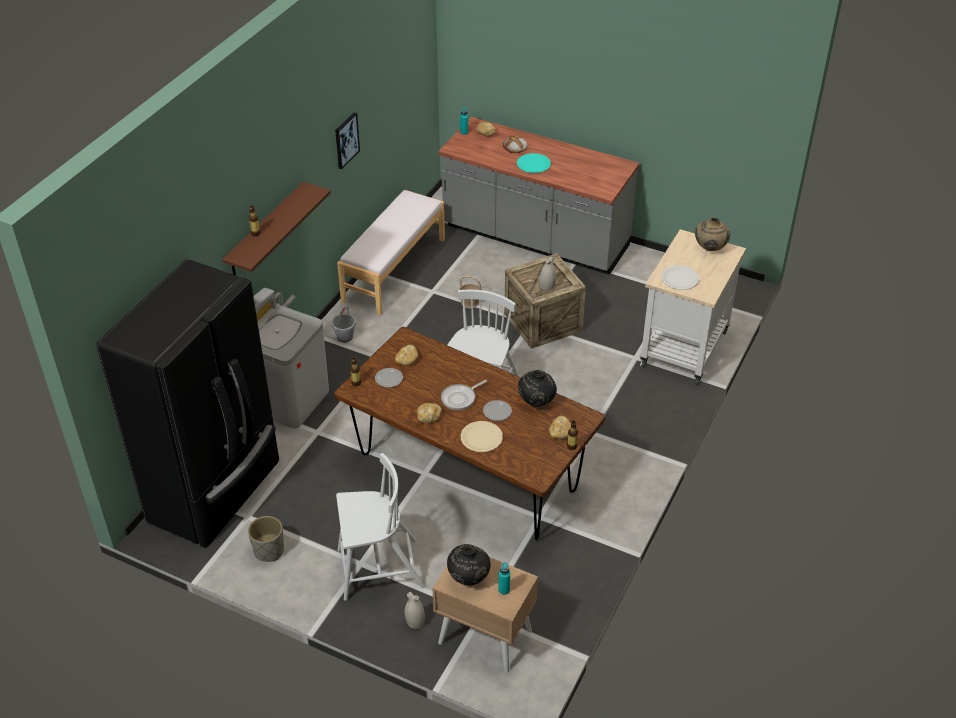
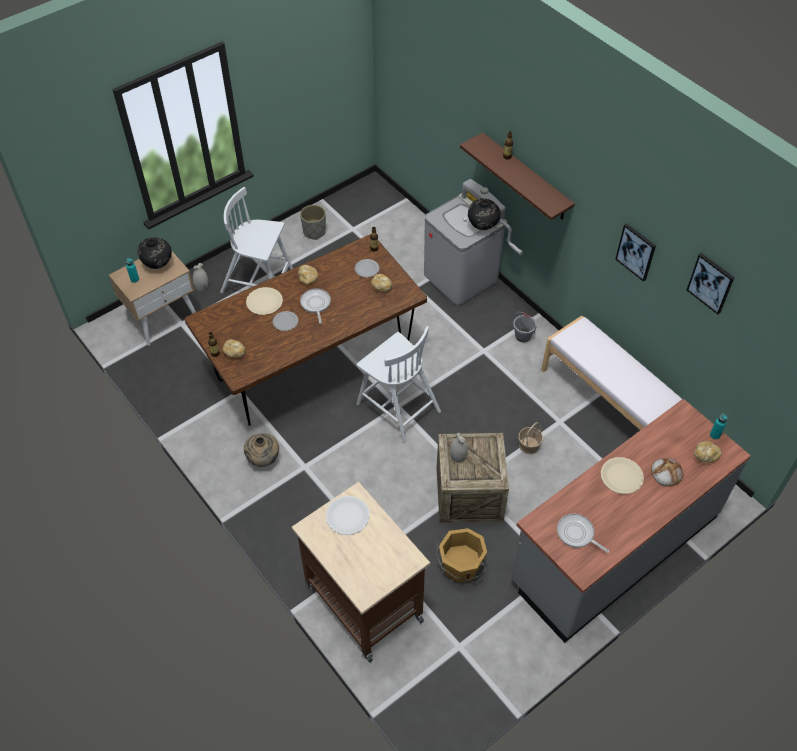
camera: 115 degrees right, 10 degrees up
black fridge [96,259,279,548] -> none
white chair [336,453,425,601] -> white chair turned 90 degrees clockwise [220,187,293,293]
turquoise plate [517,153,551,173] -> beige plate [601,457,644,494]
black vase [518,370,557,407] -> black vase moved to [468,198,501,230]
white cart [640,229,746,385] -> brown cart [292,482,430,662]
beige vase [695,217,730,251] -> beige vase moved to [244,434,279,467]
none -> orange bucket [436,528,487,583]
none -> frying pan [557,514,610,553]
none -> picture [687,253,734,314]

